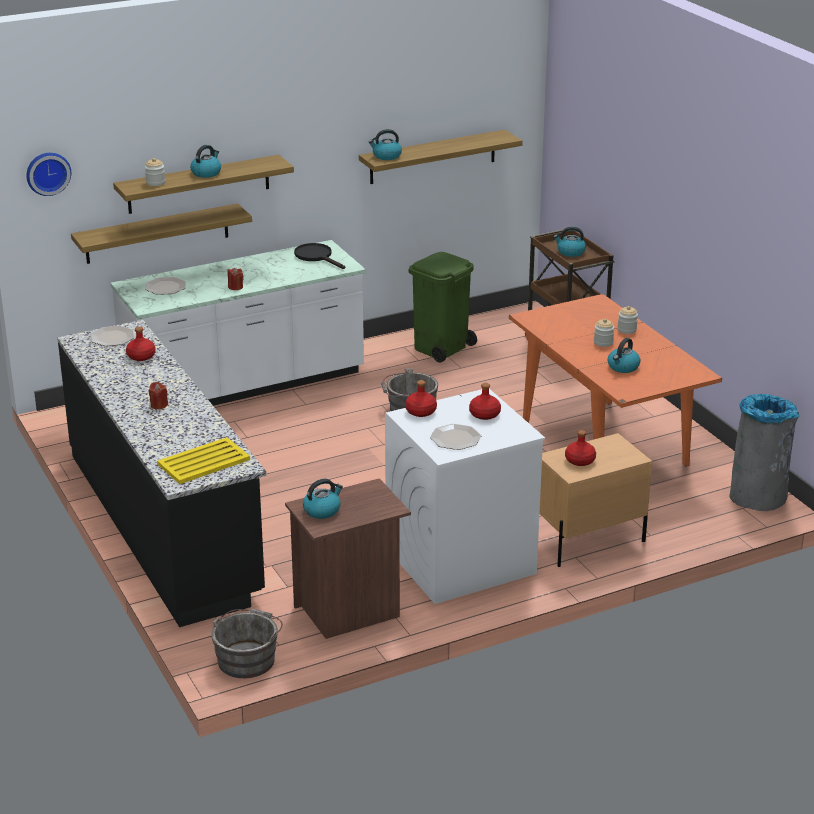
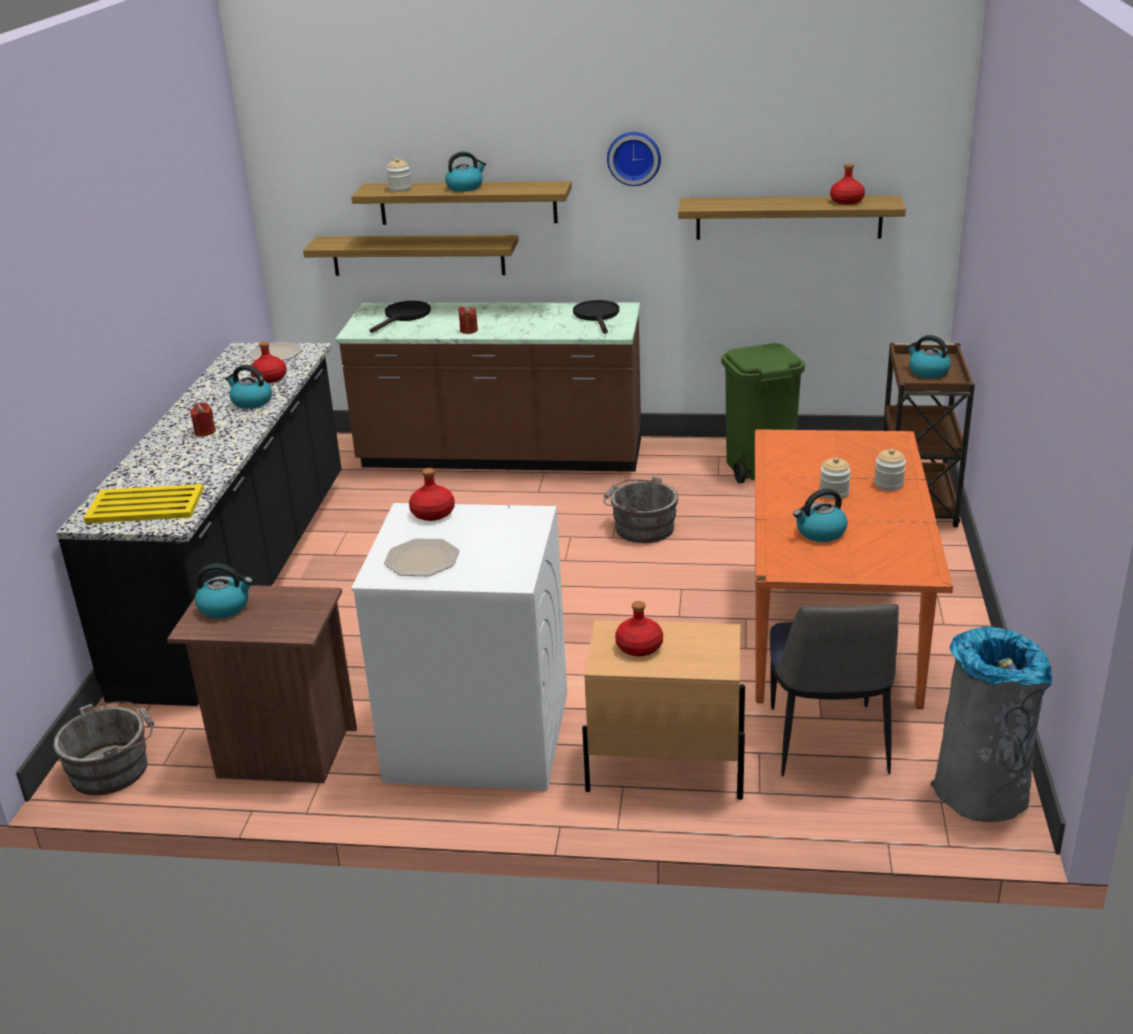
camera: 35 degrees right, 0 degrees up
wall clock [26,153,71,196] -> wall clock moved to [607,132,661,186]
white counter [111,240,366,406] -> brown counter [336,303,641,472]
plate [145,277,186,295] -> black frying pan [370,301,431,333]
kettle [368,129,402,160] -> kettle moved to [225,365,272,409]
red bottle [469,383,501,420] -> red bottle moved to [830,164,865,205]
none -> chair [770,604,899,776]

